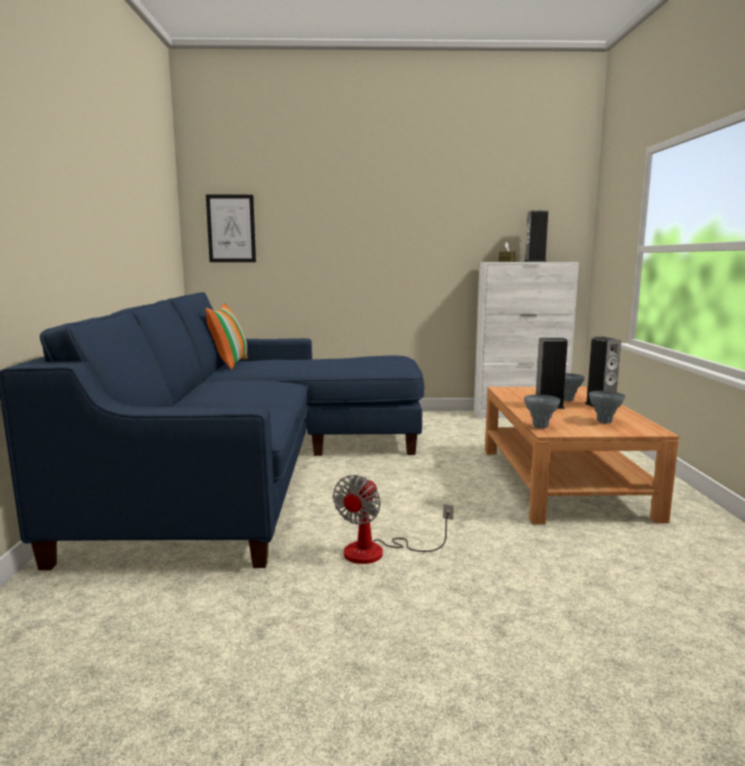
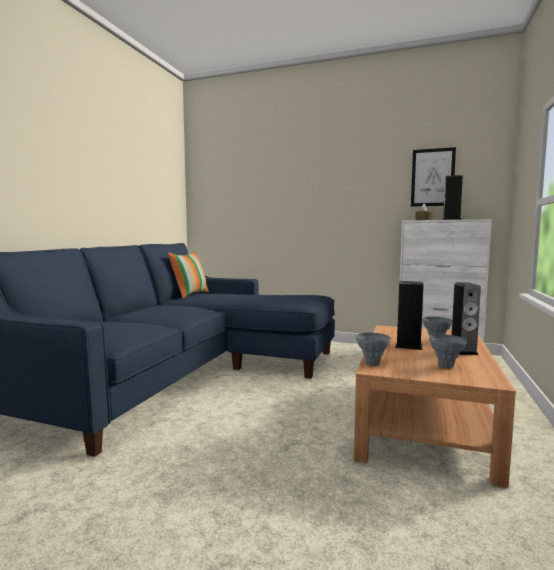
camera: 20 degrees right, 5 degrees down
picture [206,195,256,262] -> picture moved to [411,147,456,206]
fan [333,475,454,564] -> none

